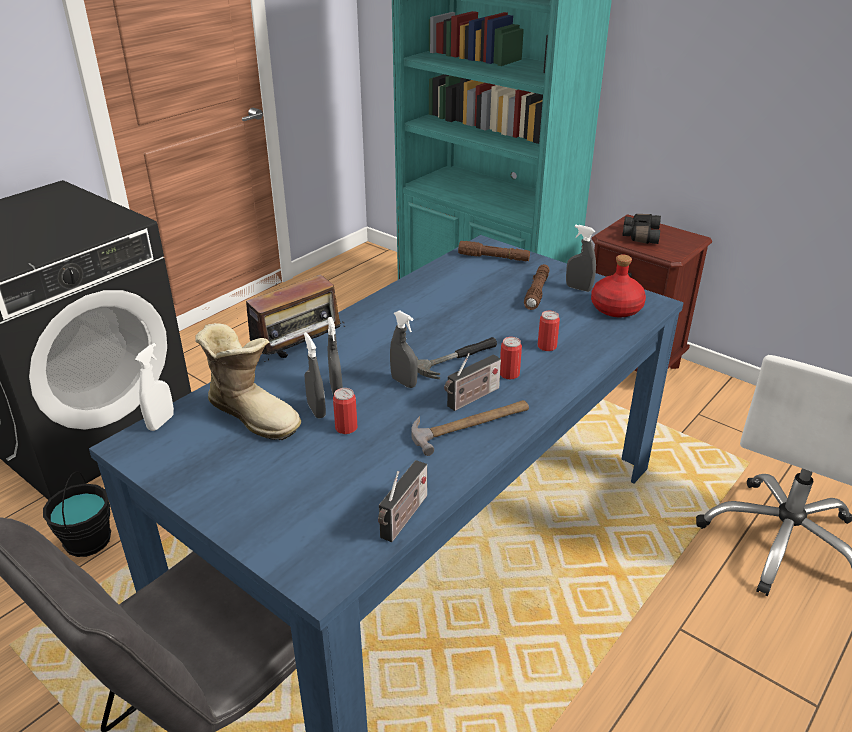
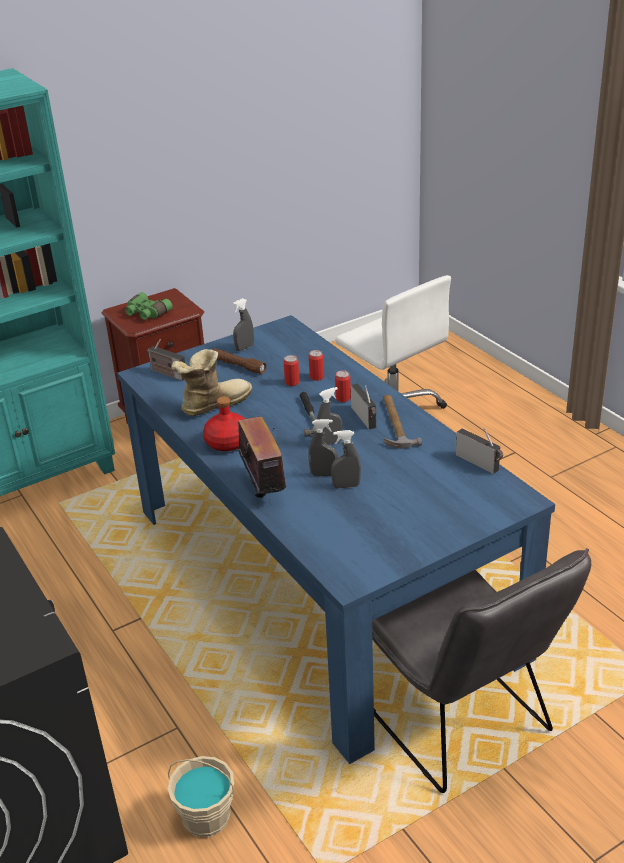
camera: 70 degrees left, 0 degrees up
black bucket [43,471,111,557] -> beige bucket [168,756,234,838]
white spray bottle [135,343,174,431] -> none
boot [195,323,301,440] -> boot moved to [171,349,252,416]
can [333,388,358,434] -> can moved to [284,355,300,386]
brown flashlight [458,241,530,261] -> radio [147,339,185,381]
red bottle [591,255,646,317] -> red bottle moved to [203,396,245,451]
black binoculars [622,214,661,244] -> green binoculars [125,292,172,320]

